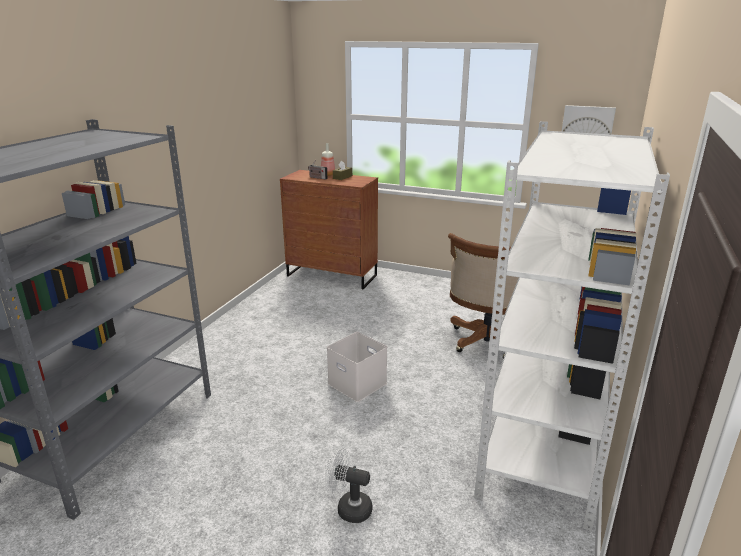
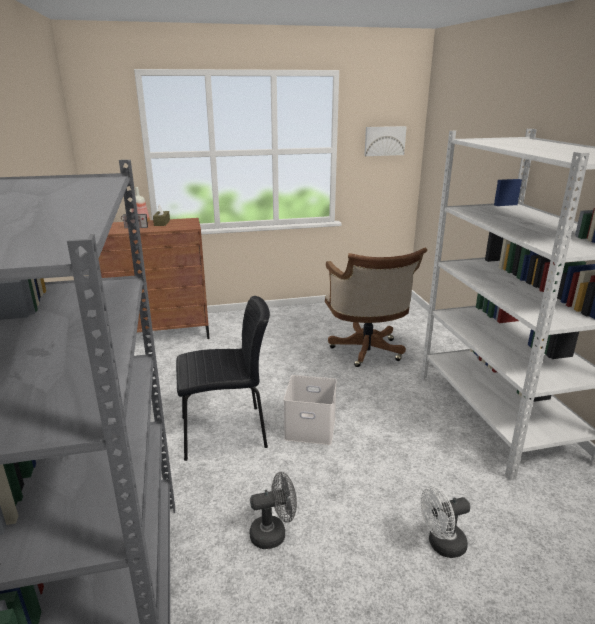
camera: 35 degrees left, 0 degrees up
none -> black chair [176,296,270,461]
none -> grey fan [250,472,297,549]

